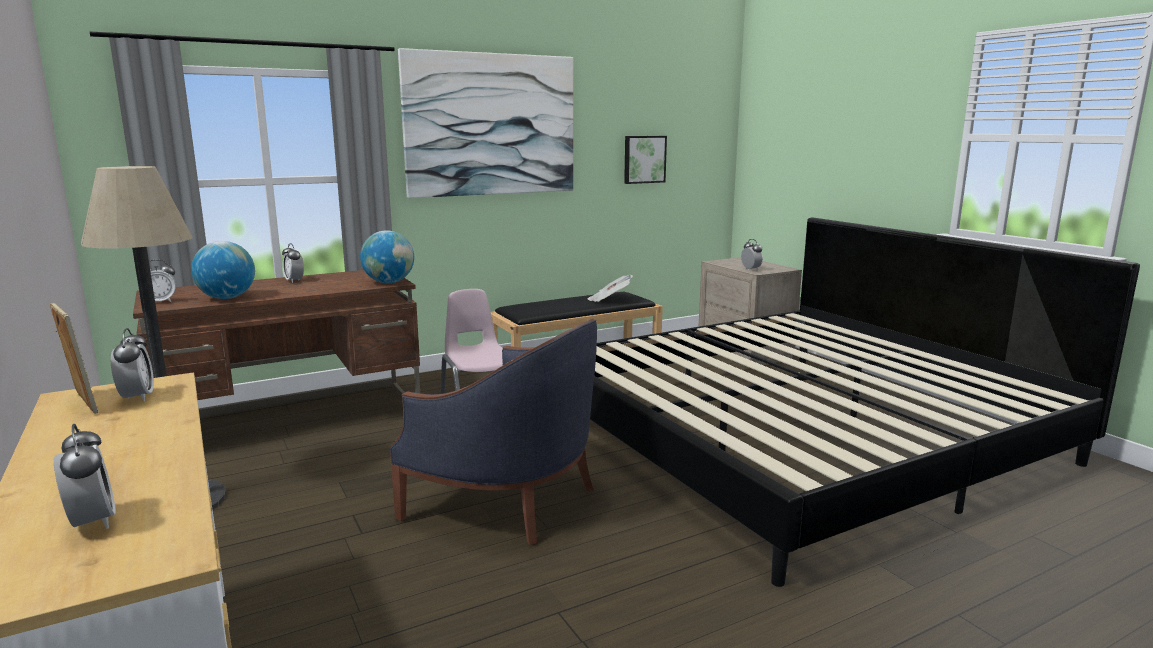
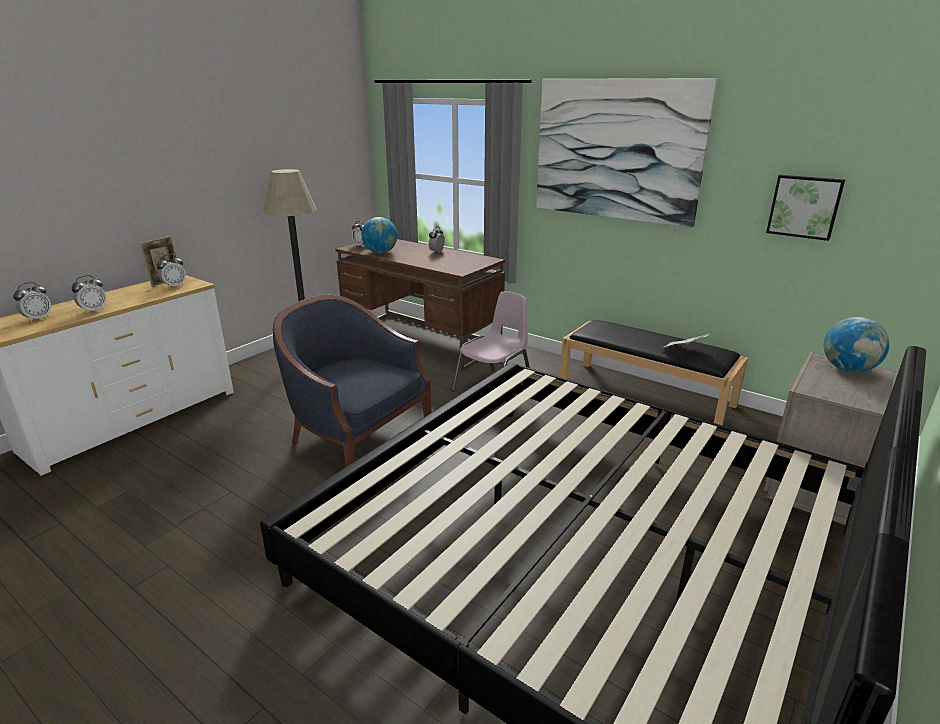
camera: 65 degrees right, 10 degrees up
globe [360,230,414,283] -> globe moved to [824,317,890,372]
blue armchair [390,318,597,545] -> blue armchair turned 120 degrees clockwise [273,295,432,467]
alarm clock [741,239,763,270] -> alarm clock moved to [72,275,106,314]

